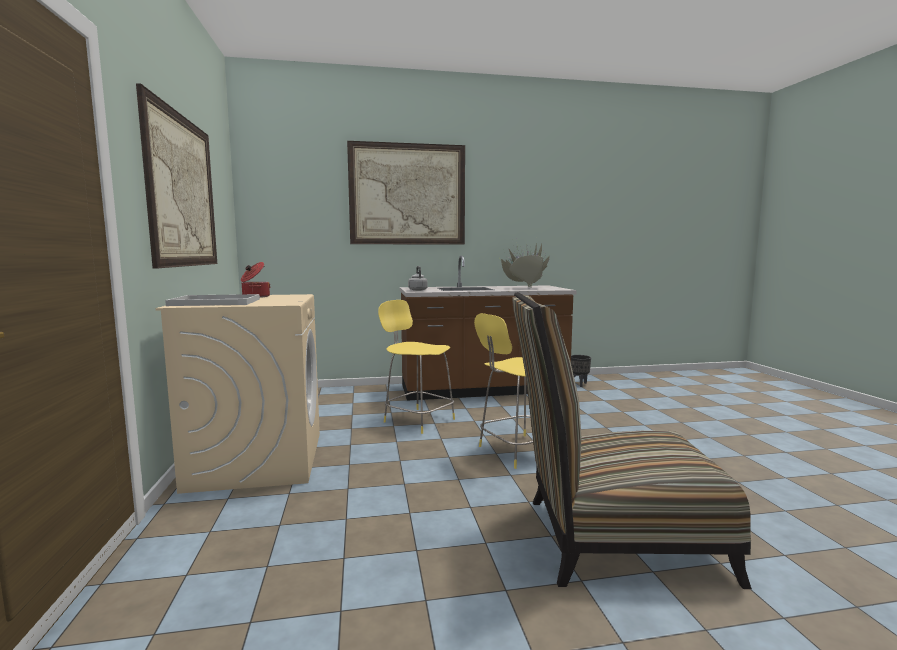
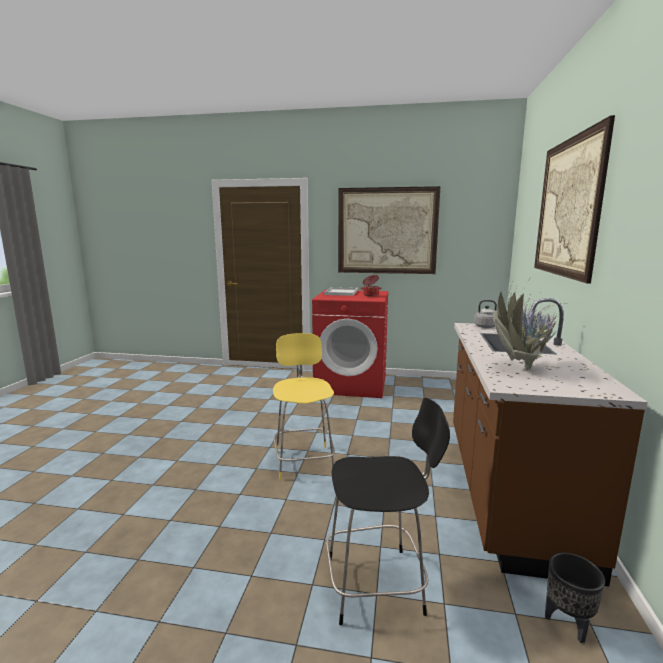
camera: 110 degrees right, 5 degrees up
beige washing machine [156,294,320,494] -> red washing machine [312,290,388,398]
yellow stool [378,300,455,434] -> none
chair [512,292,752,589] -> none
none -> black stool [326,398,450,625]

